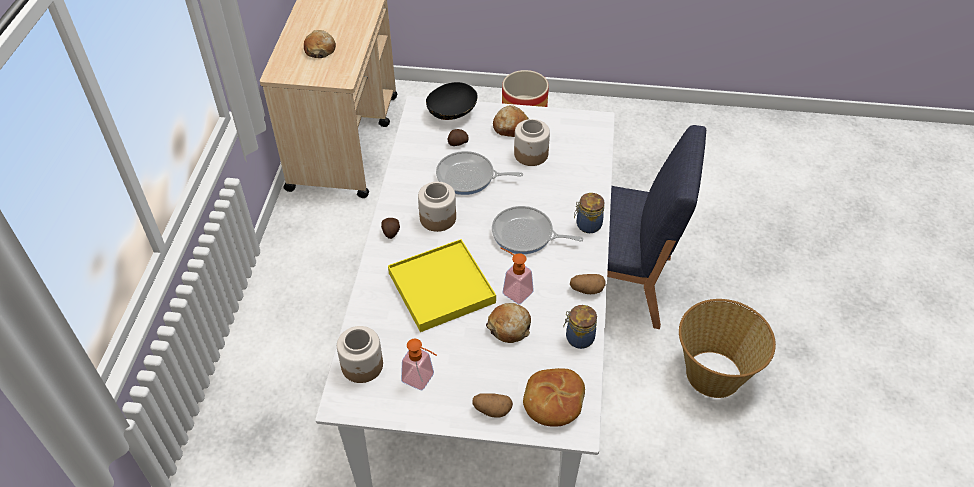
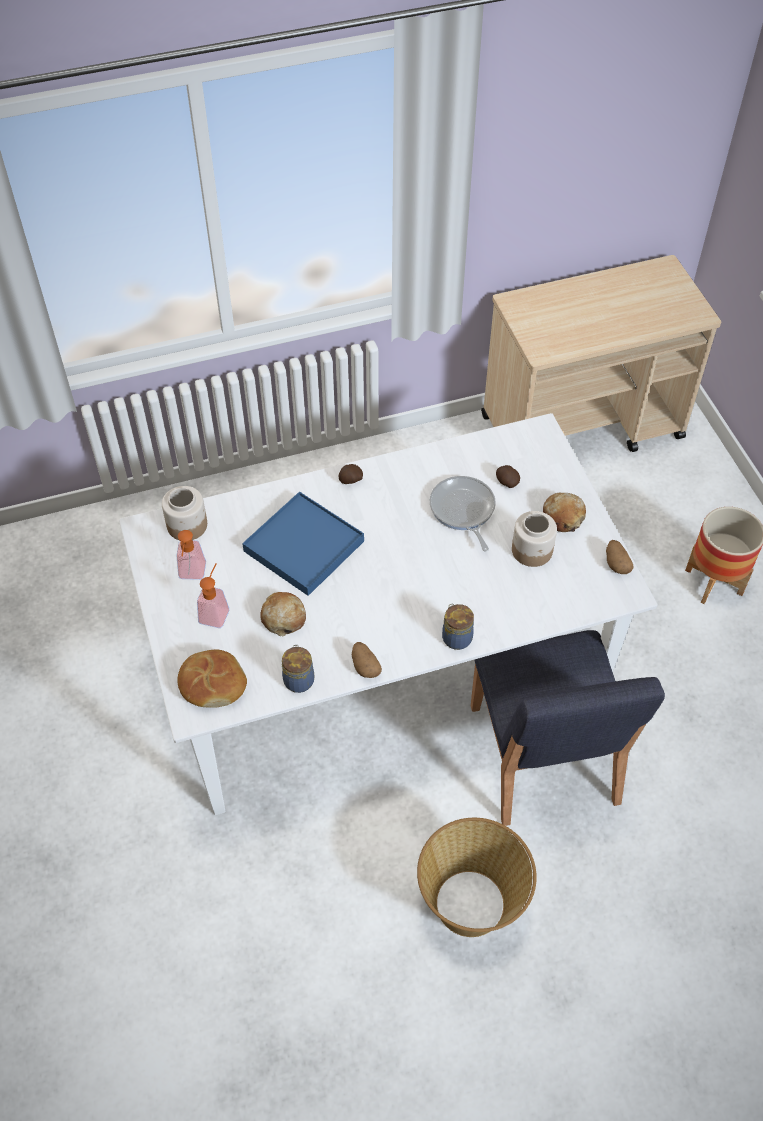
camera: 65 degrees right, 5 degrees up
bread [304,30,336,58] -> none
yellow tray [388,239,496,332] -> blue tray [242,492,364,596]
jar [418,182,456,232] -> none
black bowl [426,82,478,120] -> none
potato [472,393,513,418] -> potato moved to [606,540,633,574]
frying pan [492,206,583,254] -> none
soap dispenser [501,247,534,304] -> soap dispenser moved to [197,563,229,628]

